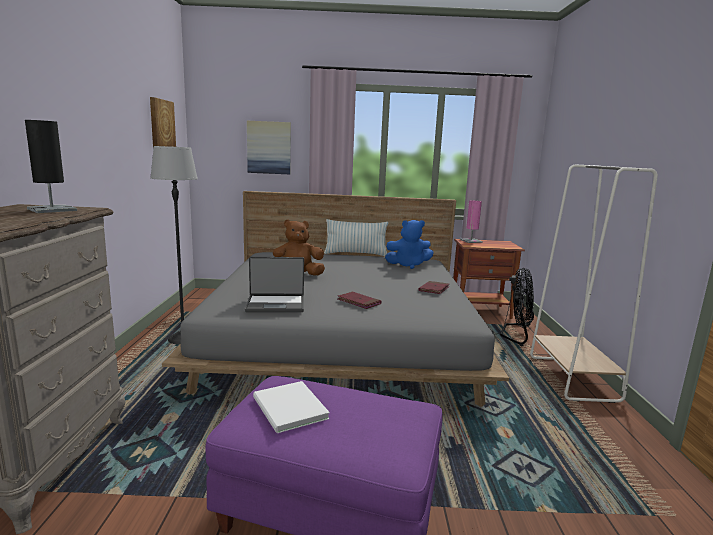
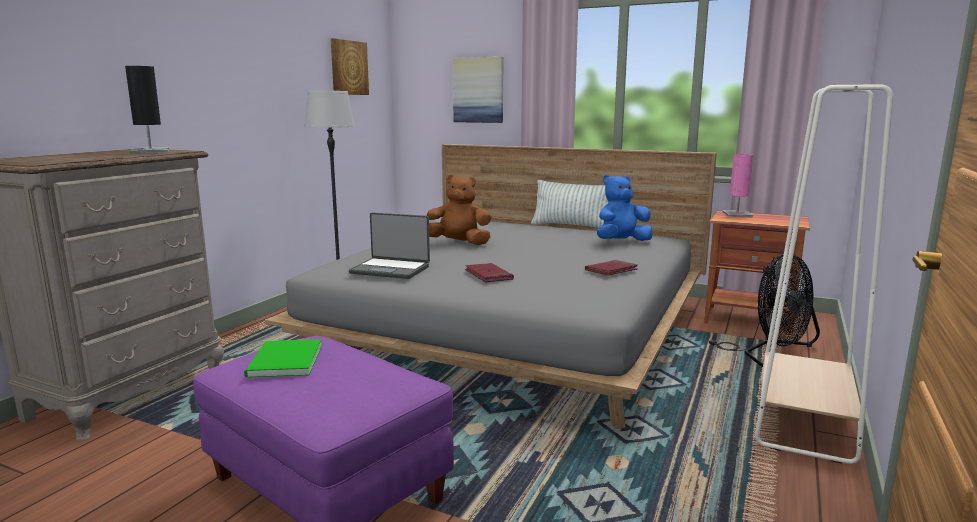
camera: 25 degrees right, 0 degrees up
white book [253,381,330,433] -> green book [244,339,322,378]
blue plush toy [385,220,434,269] -> blue plush toy turned 135 degrees clockwise [597,175,653,241]

